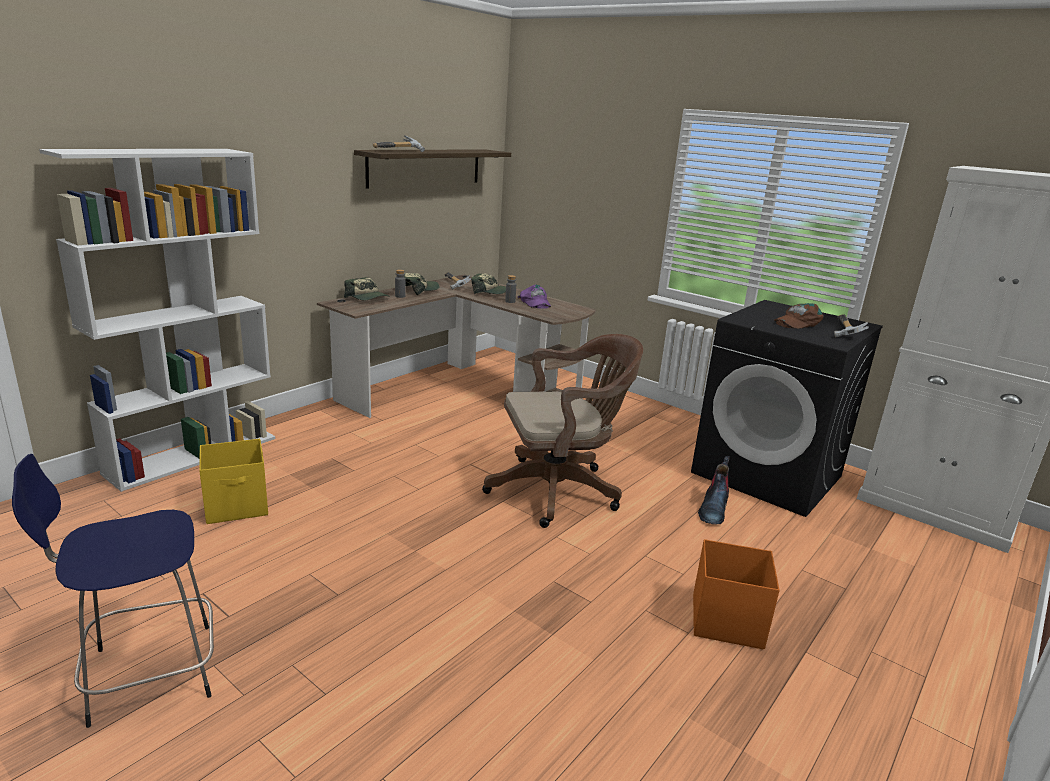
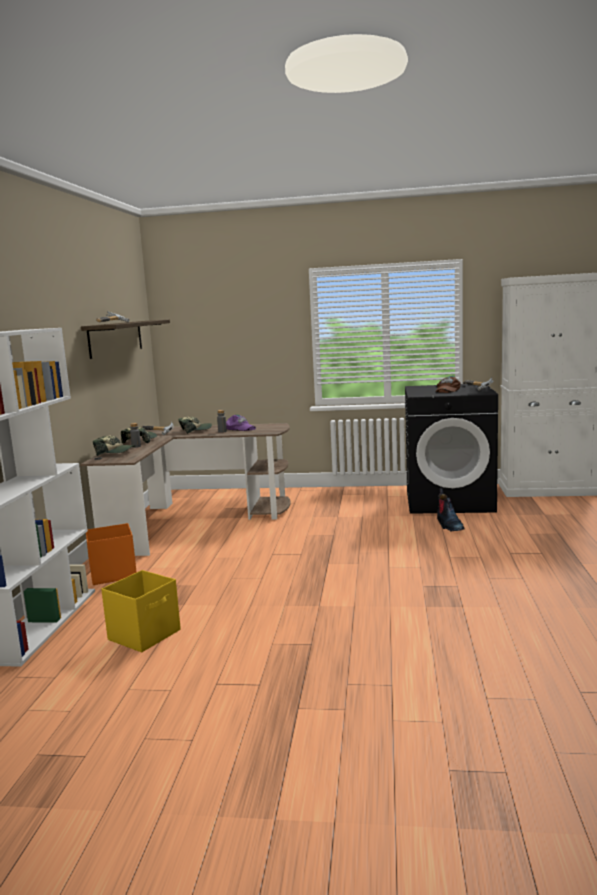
camera: 30 degrees left, 10 degrees down
blue stool [12,454,214,728] -> none
brown office chair [482,334,643,528] -> none
orange storage box [693,539,780,649] -> orange storage box moved to [86,523,137,585]

